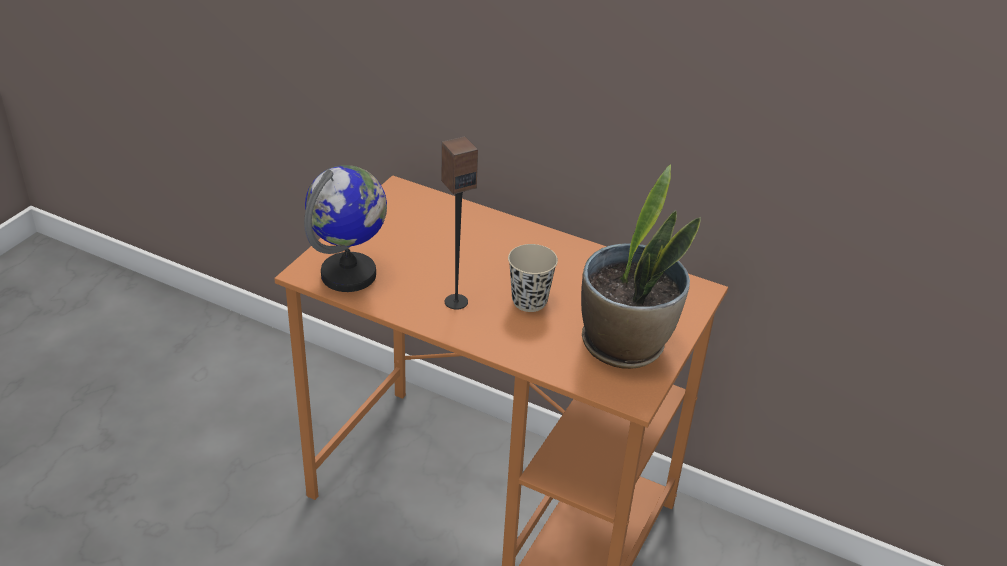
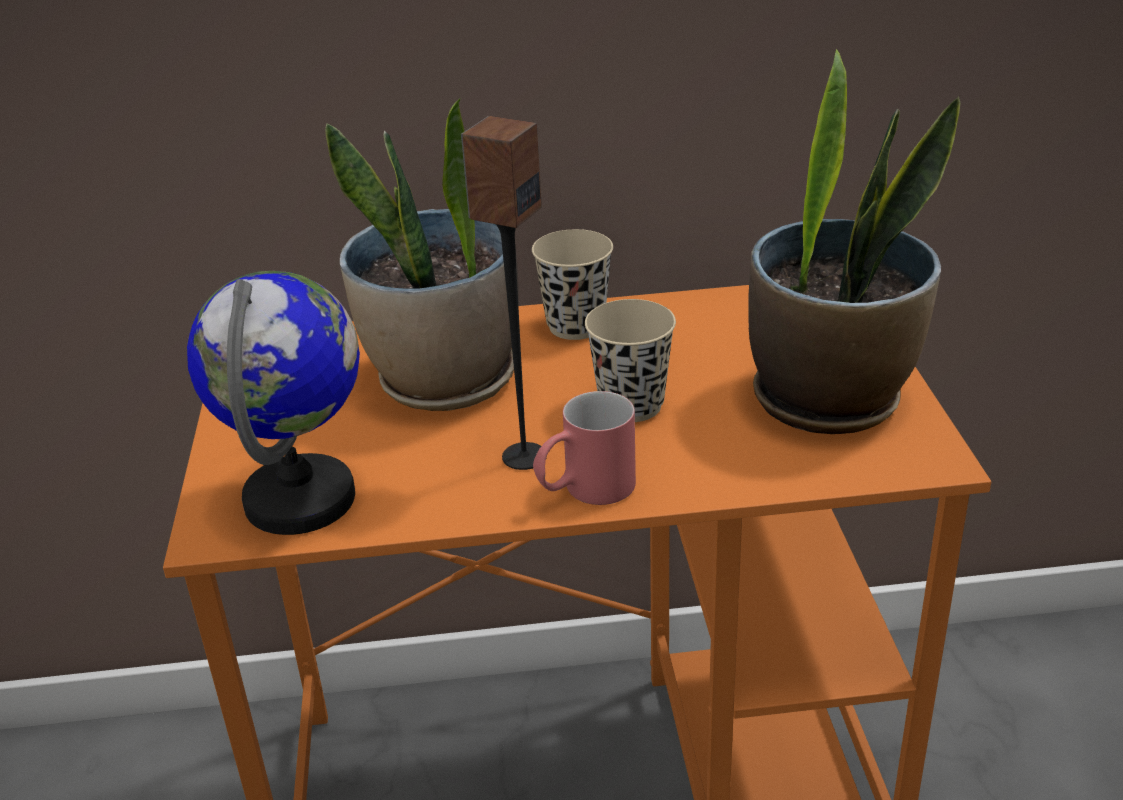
camera: 30 degrees left, 5 degrees down
none -> potted plant [325,97,519,411]
none -> beige cup [532,229,613,340]
none -> red mug [533,391,636,505]

